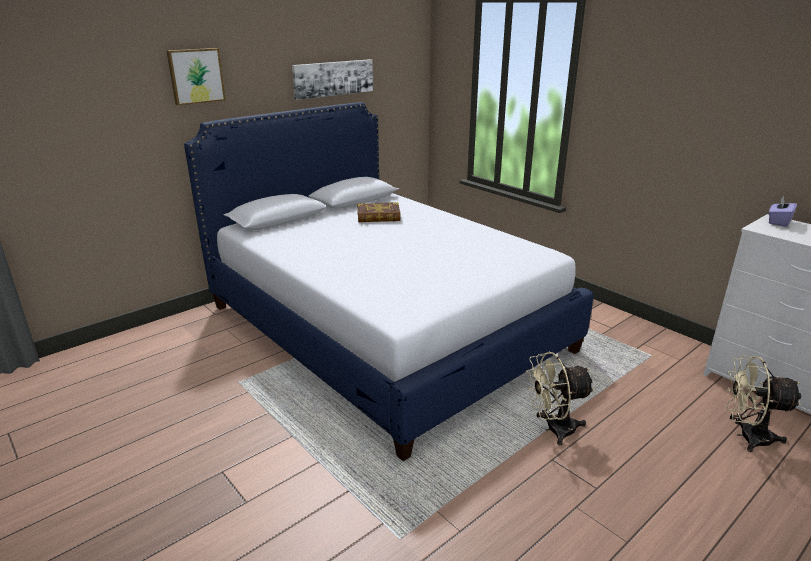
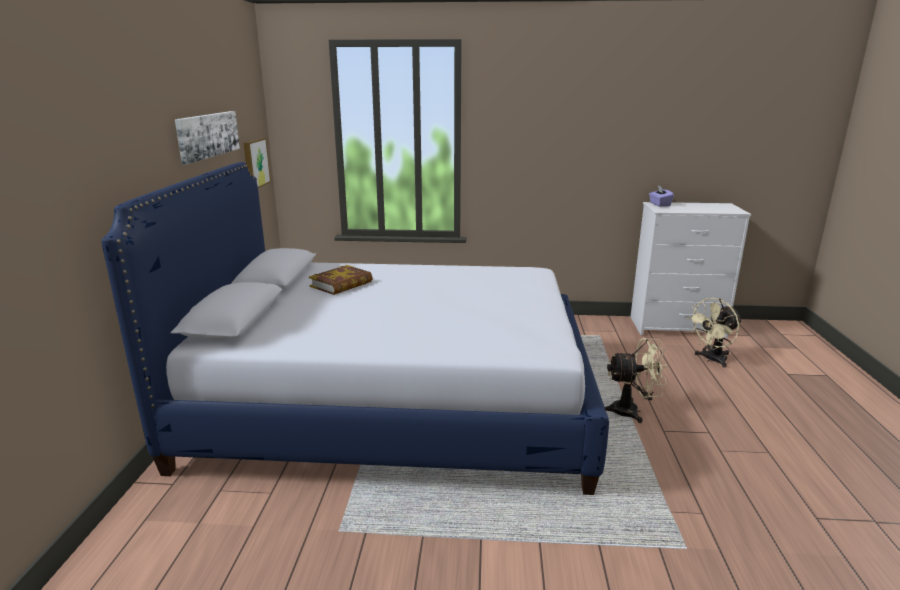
camera: 45 degrees left, 5 degrees down
picture [167,48,226,105] -> picture moved to [243,138,271,188]
beige fan [526,352,595,445] -> beige fan turned 120 degrees counterclockwise [604,338,668,423]

